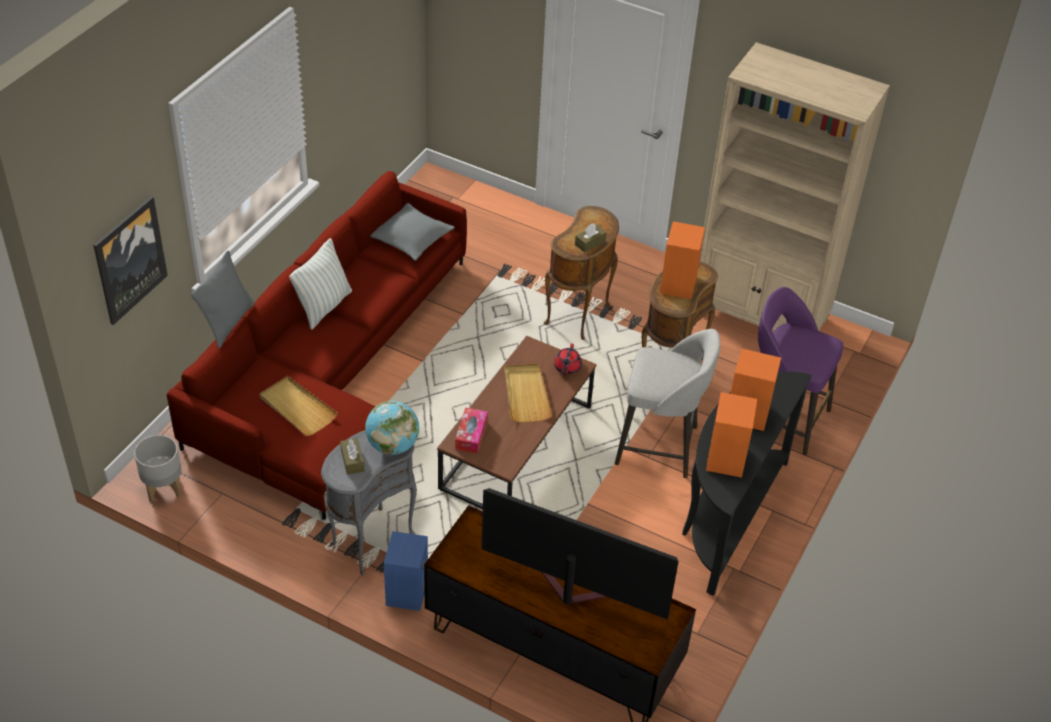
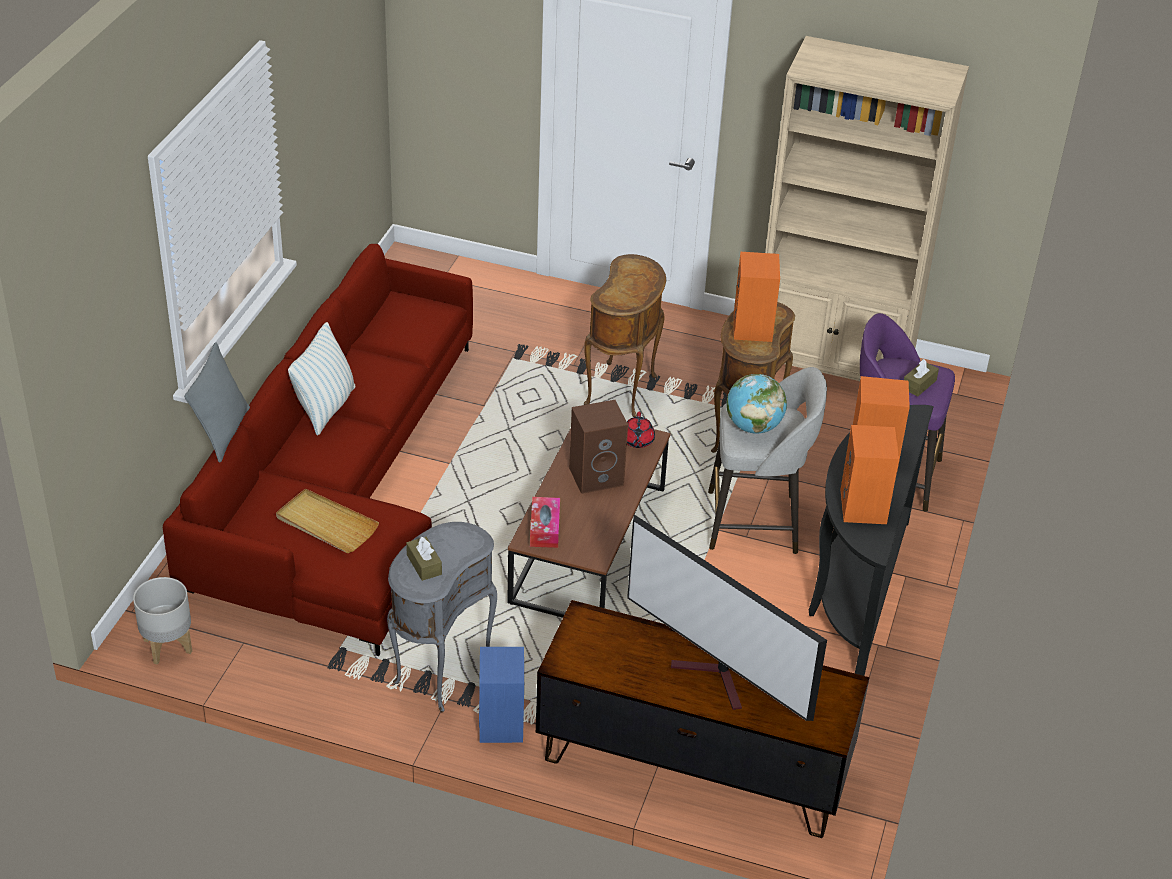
camera: 10 degrees left, 5 degrees down
picture [93,196,168,325] -> none
globe [365,401,419,455] -> globe moved to [727,374,787,434]
grey pillow [371,203,455,261] -> none
television [482,488,679,620] -> television turned 150 degrees counterclockwise [627,515,827,721]
beige tray [504,363,552,422] -> brown speaker [569,400,628,494]
brown tissue box [575,223,607,253] -> brown tissue box moved to [904,359,939,396]

